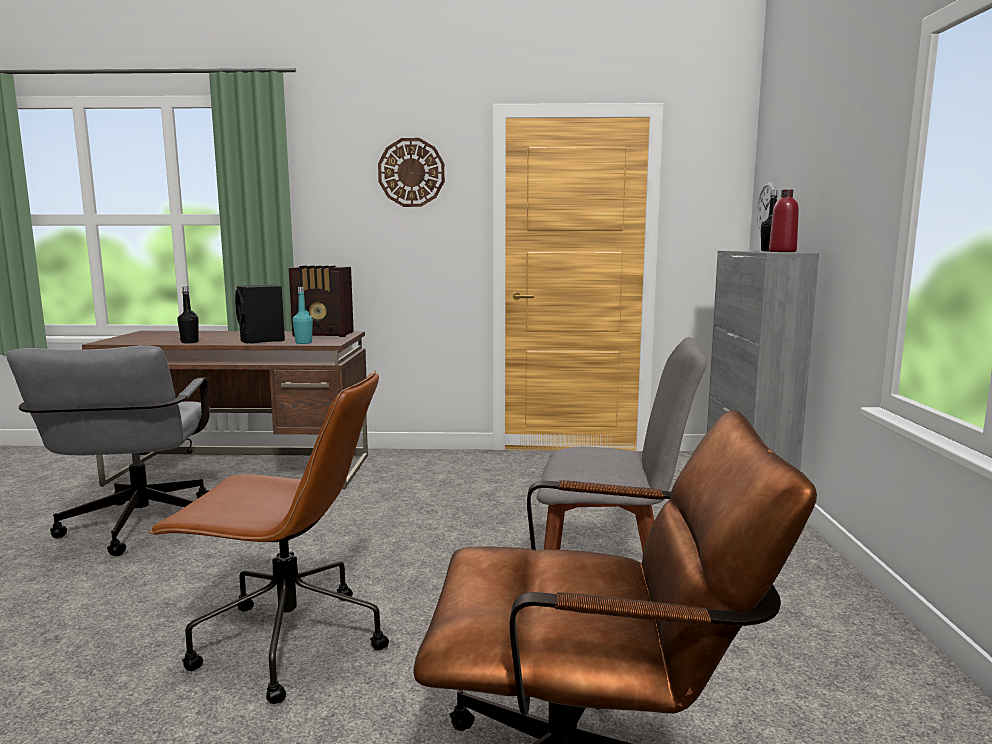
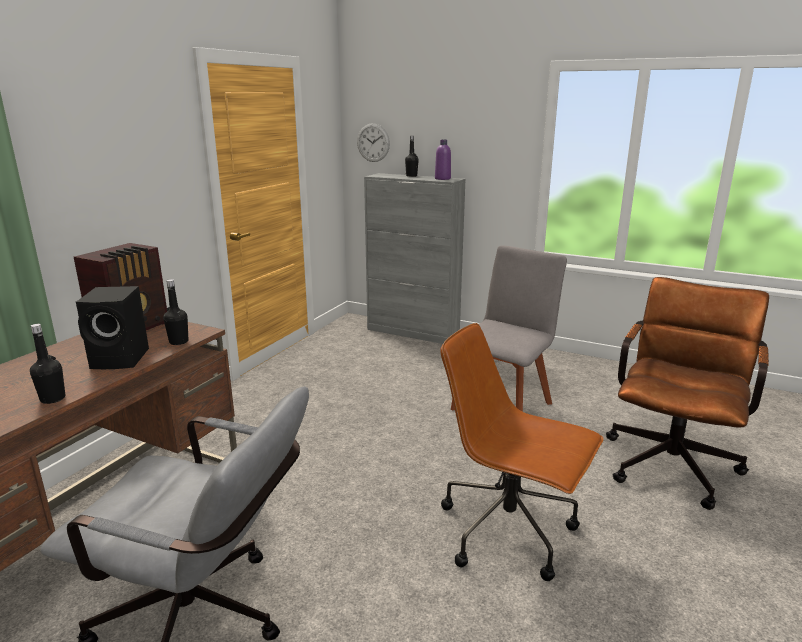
camera: 65 degrees left, 10 degrees up
brown office chair [148,370,389,704] -> brown office chair turned 90 degrees counterclockwise [440,323,604,581]
turquoise bottle [293,287,313,344] -> black bottle [163,279,189,345]
wall clock [378,138,445,207] -> none
red bottle [769,189,799,252] -> purple bottle [435,140,451,180]

